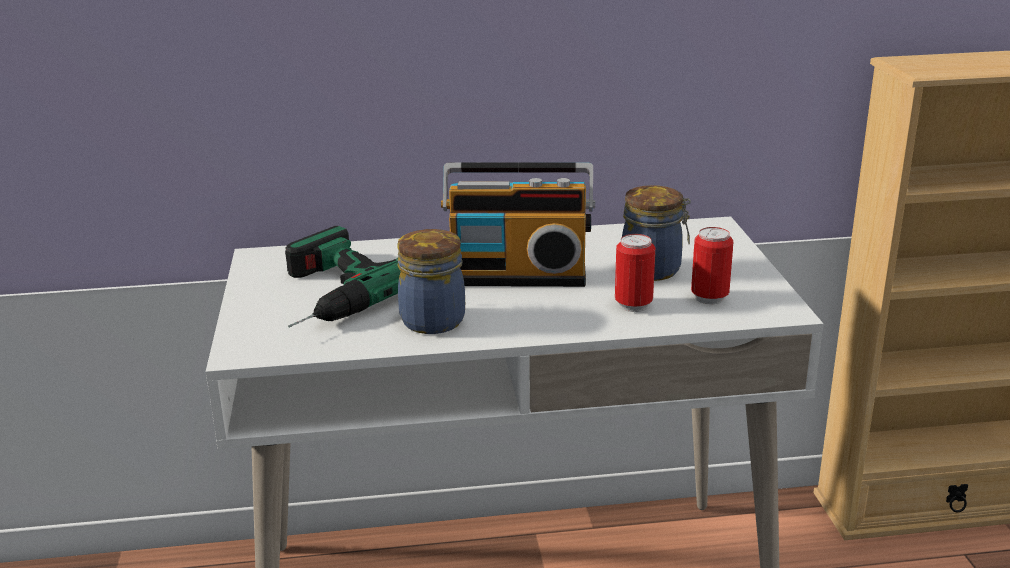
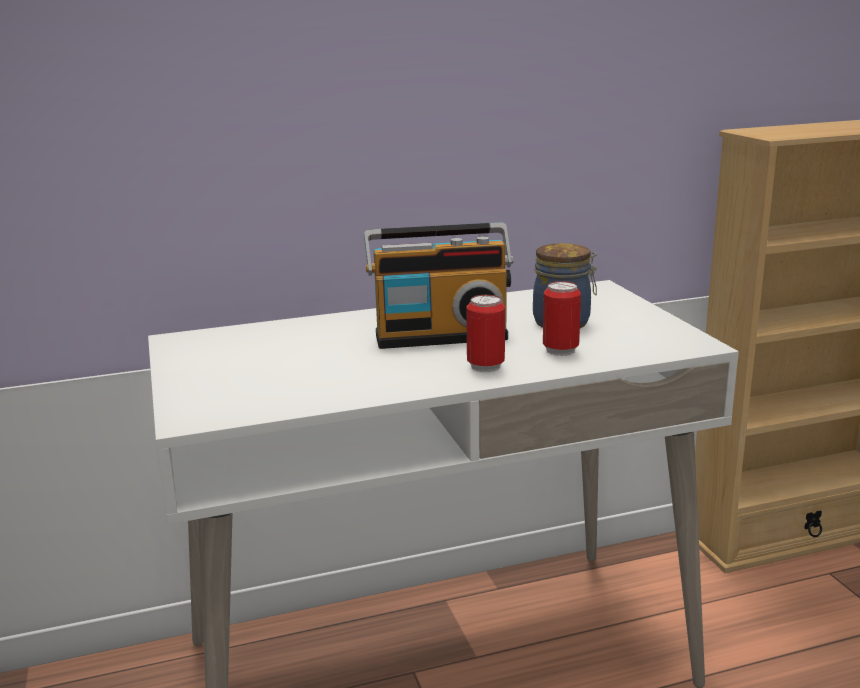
camera: 10 degrees left, 5 degrees down
power drill [285,226,401,328] -> none
jar [397,229,465,334] -> none
can [691,227,733,304] -> can moved to [466,295,505,372]

